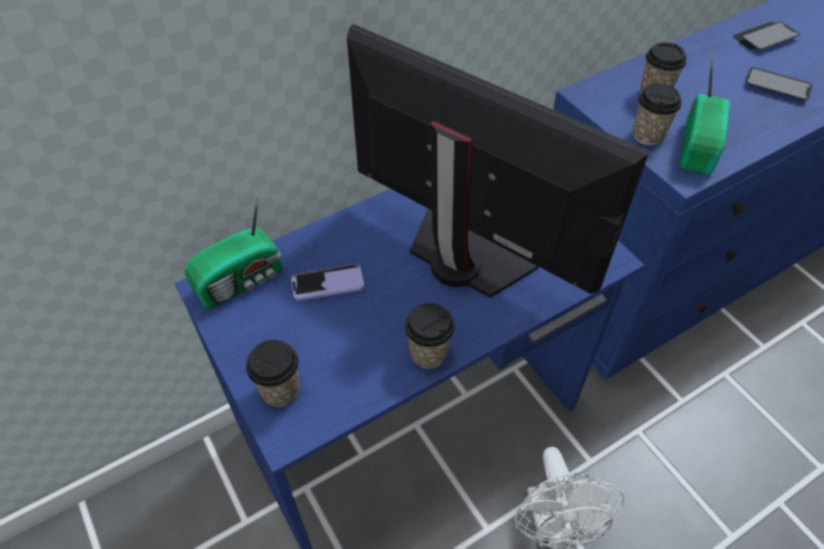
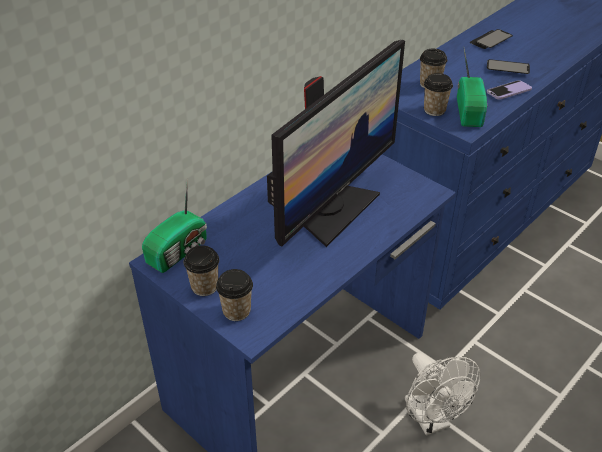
camera: 15 degrees left, 10 degrees down
phone [291,264,364,301] -> phone moved to [487,80,532,100]
monitor [347,24,650,298] -> monitor turned 105 degrees clockwise [267,40,405,247]
cup [405,303,455,369] -> cup moved to [184,245,219,296]

